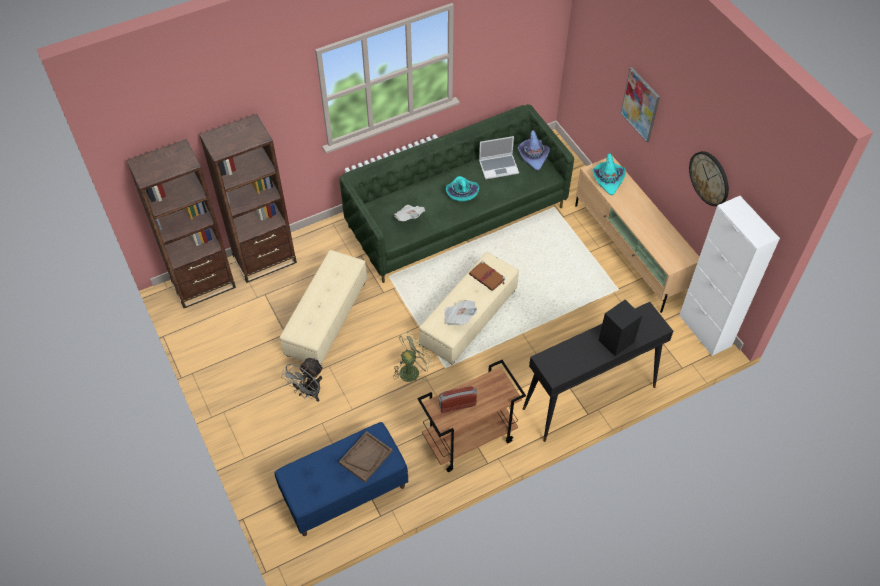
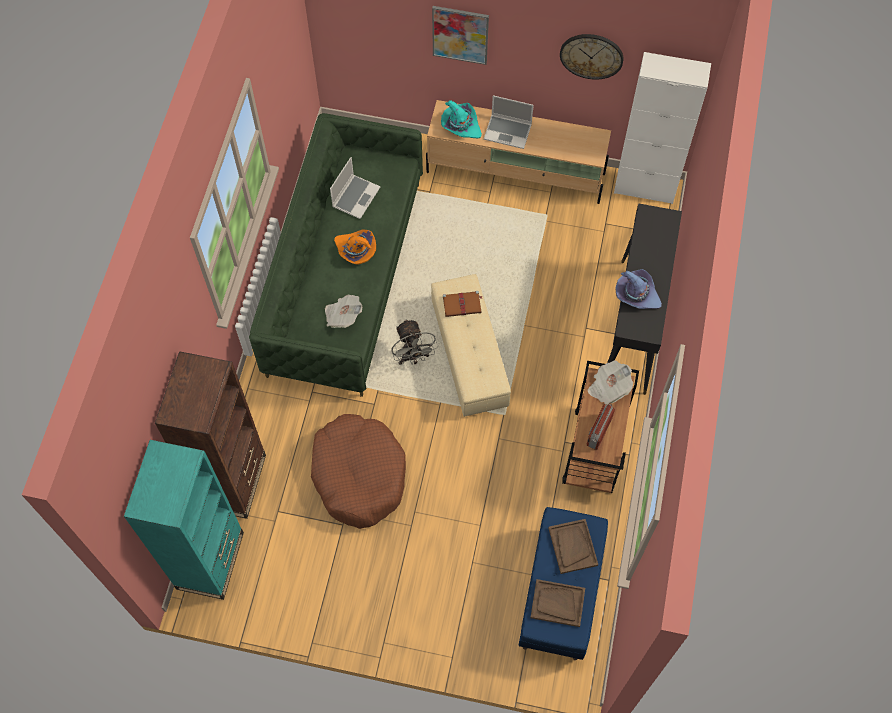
camera: 50 degrees left, 10 degrees up
brown bookcase [126,139,236,308] -> turquoise bookcase [124,440,244,600]
beige ottoman [279,250,367,365] -> brown dog bed [311,414,406,529]
grey fan [281,358,323,402] -> grey fan moved to [391,319,438,365]
green fan [393,332,434,382] -> none
newspaper [444,300,477,326] -> newspaper moved to [588,360,633,405]
turquoise hat [446,176,479,201] -> orange hat [334,229,376,265]
purple hat [518,130,550,171] -> purple hat moved to [615,269,662,309]
black speaker [599,300,642,356] -> none
none -> laptop [484,95,534,149]
none -> brown tray [530,579,585,627]

